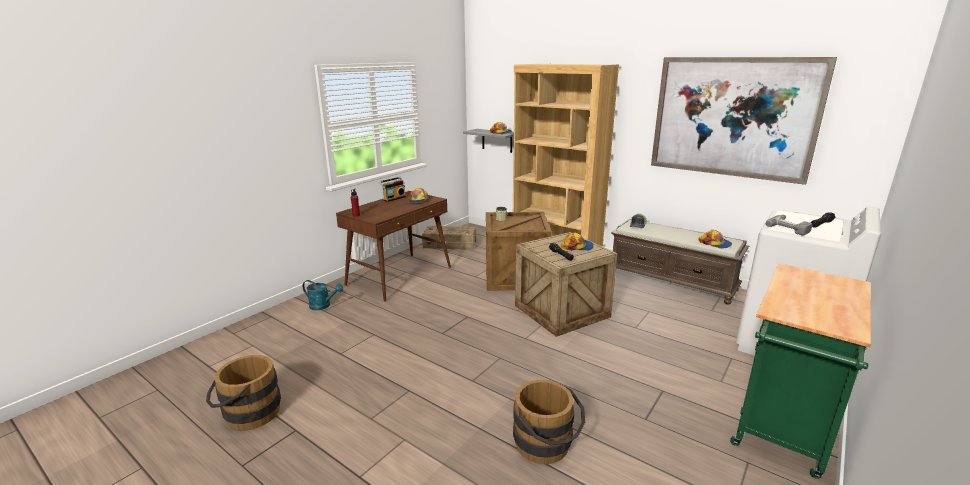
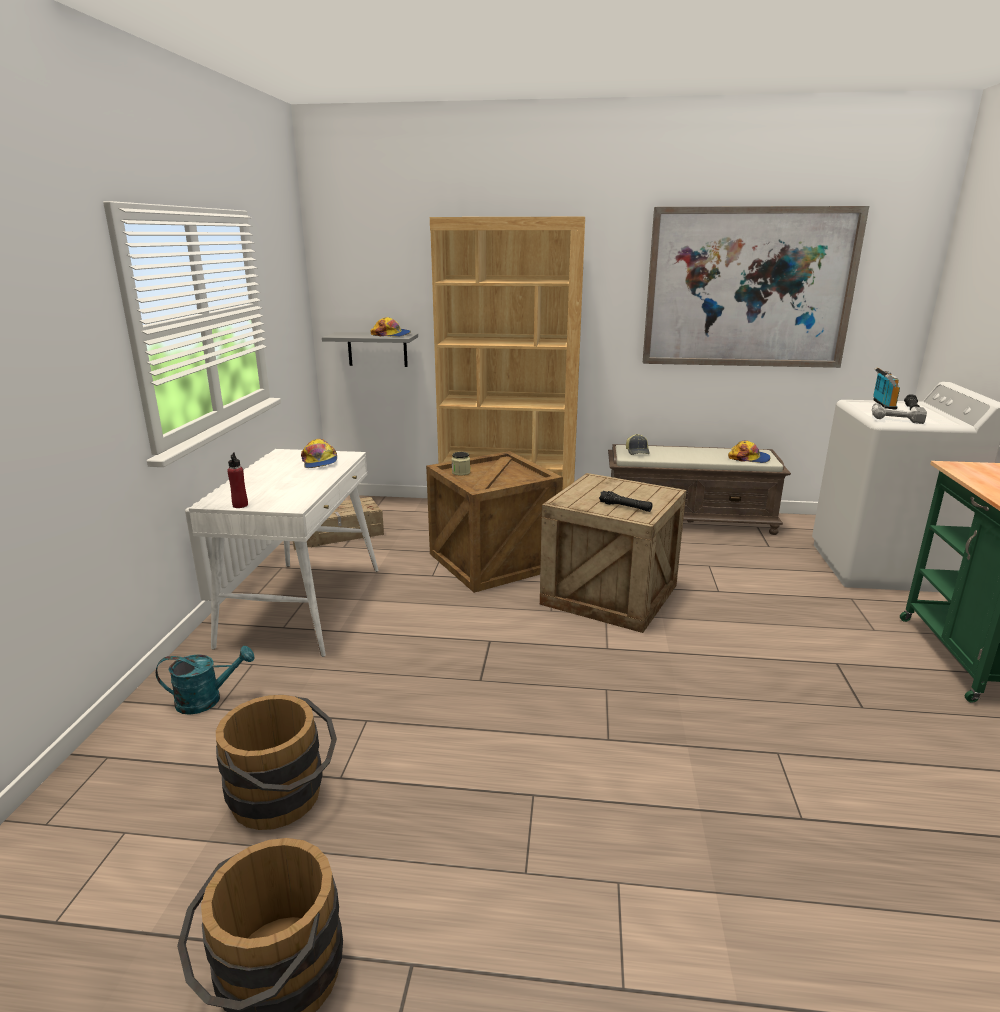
camera: 30 degrees left, 0 degrees up
brown desk [336,191,451,302] -> white desk [189,449,378,657]
radio [379,177,406,202] -> radio moved to [873,367,900,410]
brown bucket [513,380,585,464] -> brown bucket moved to [216,695,337,830]
cap [561,232,594,251] -> none

